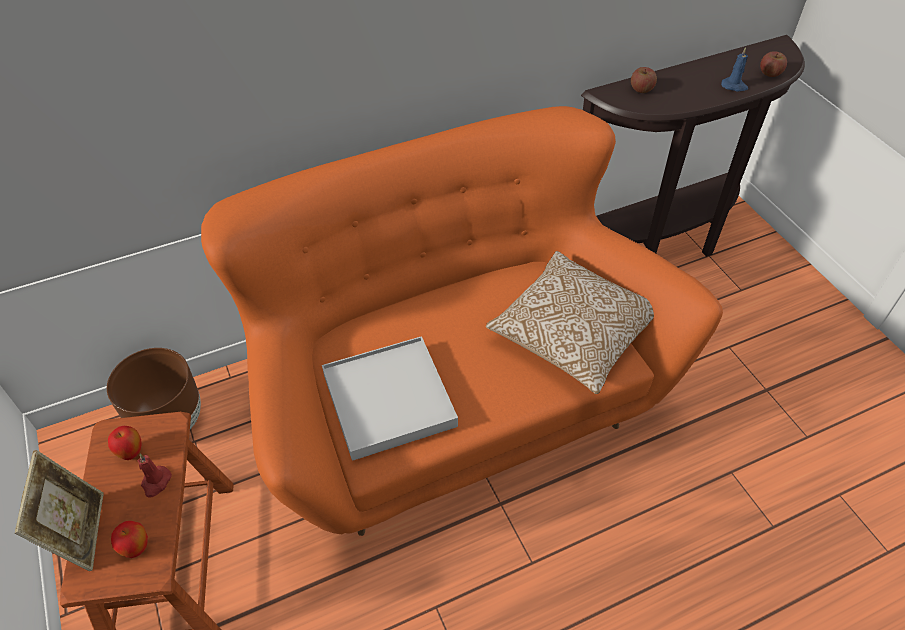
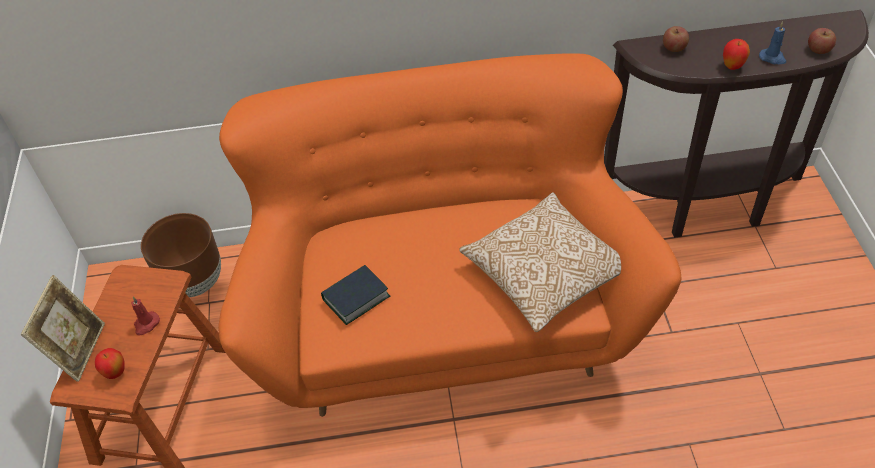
camera: 20 degrees right, 0 degrees up
apple [108,426,141,460] -> apple moved to [723,39,750,70]
white tray [322,336,458,461] -> book [321,265,390,325]

